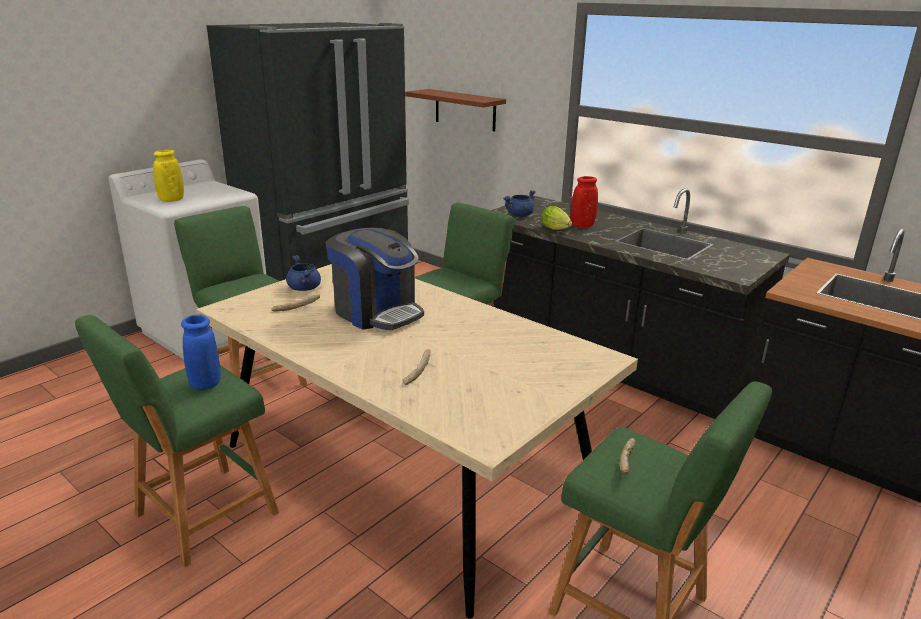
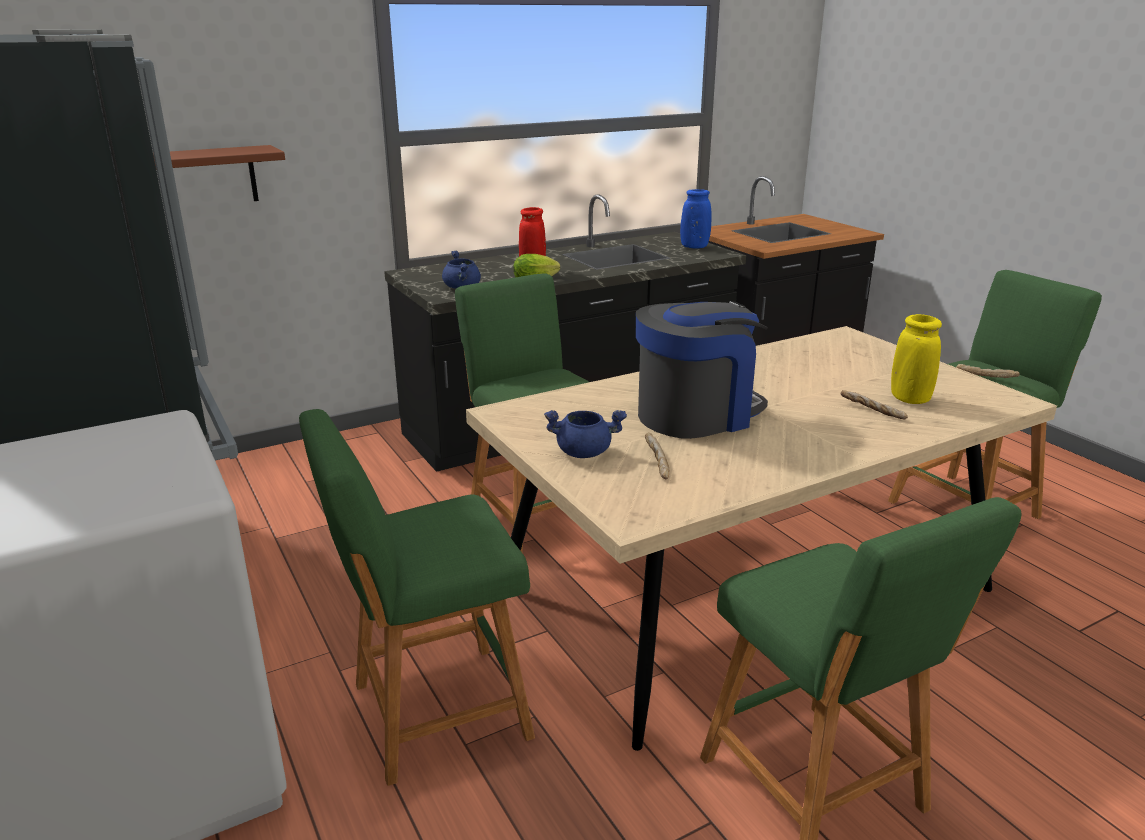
camera: 70 degrees left, 0 degrees up
yellow vase [153,150,184,202] -> yellow vase moved to [891,314,942,404]
blue vase [181,315,221,390] -> blue vase moved to [680,189,711,249]

